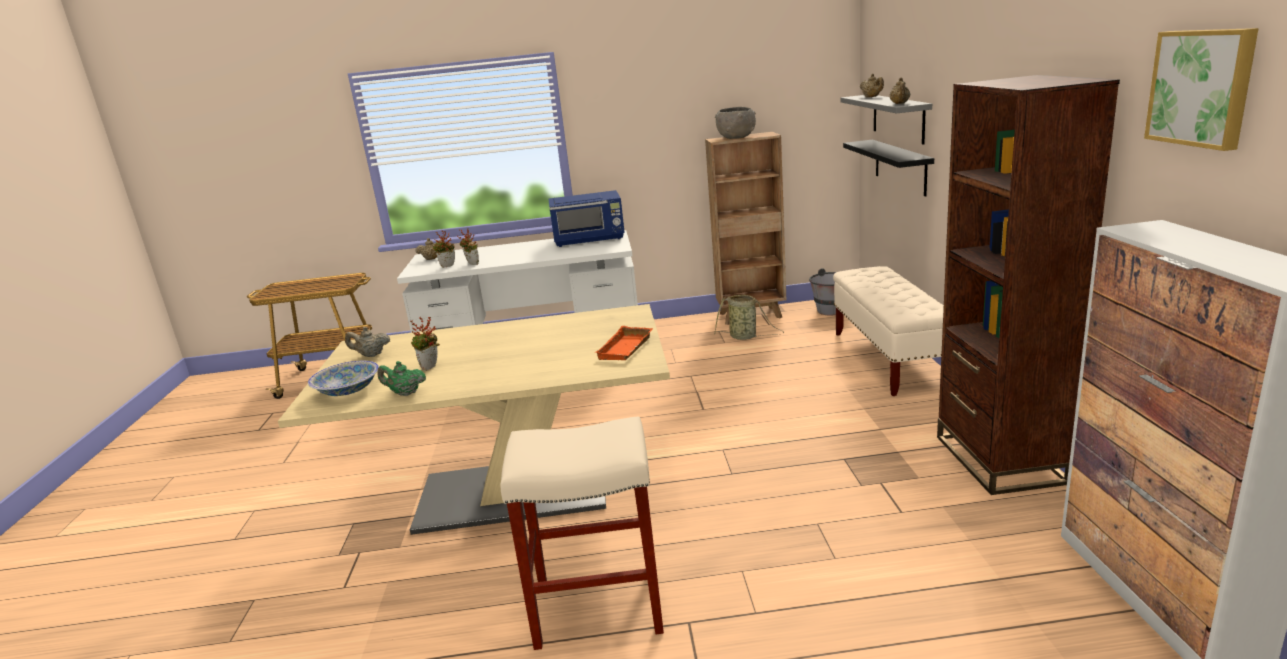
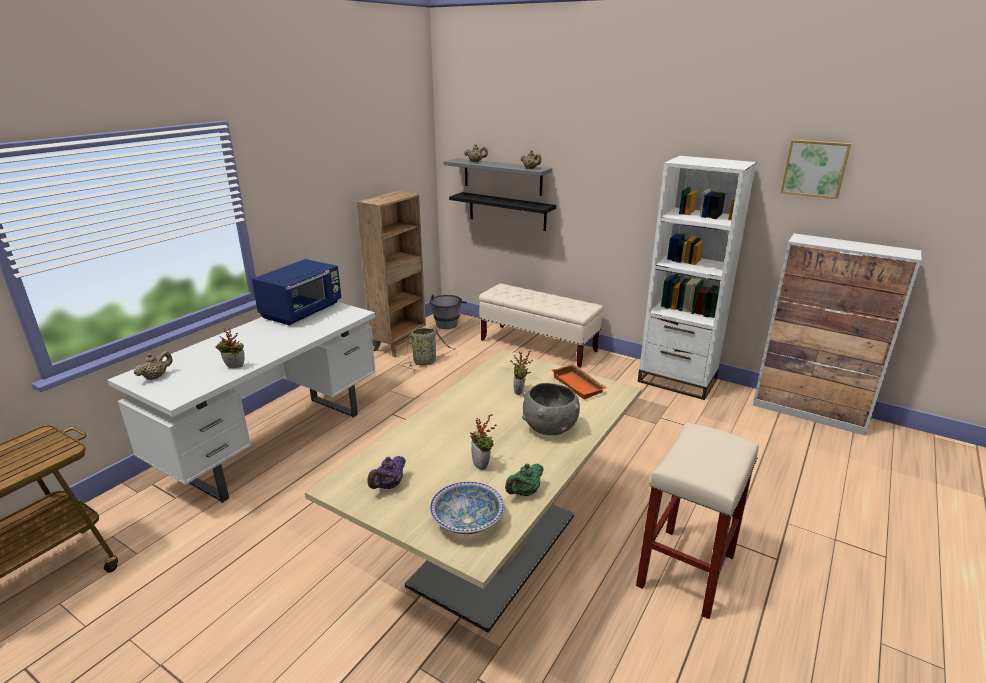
camera: 55 degrees left, 5 degrees up
beige teapot [345,327,390,357] -> purple teapot [367,456,406,489]
potted plant [433,231,455,268] -> potted plant moved to [510,351,533,395]
grey bowl [715,107,756,139] -> grey bowl moved to [522,383,580,435]
brown bookcase [937,75,1120,495] -> white bookcase [638,156,756,400]

